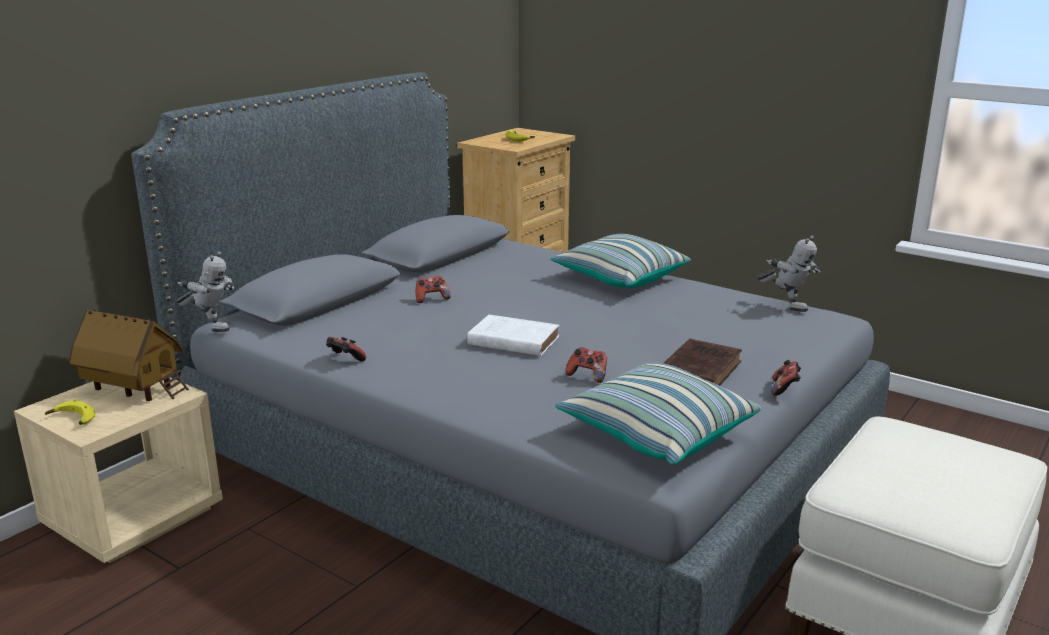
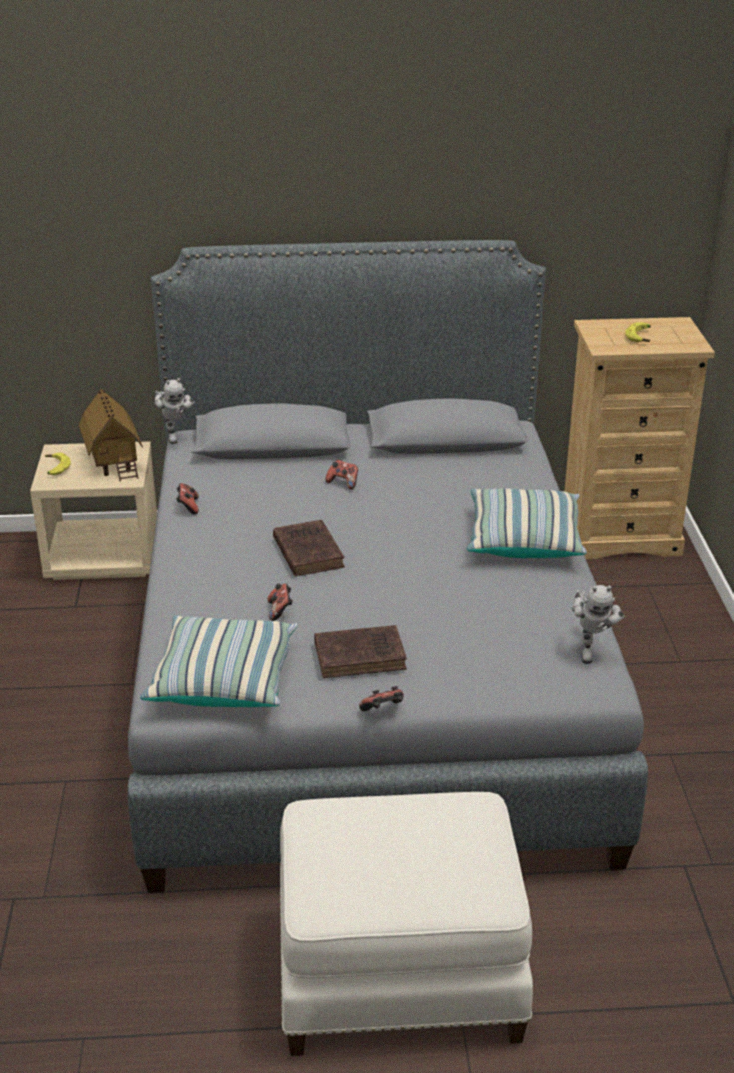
camera: 50 degrees right, 10 degrees up
white book [467,315,559,356] -> brown book [273,520,345,576]

